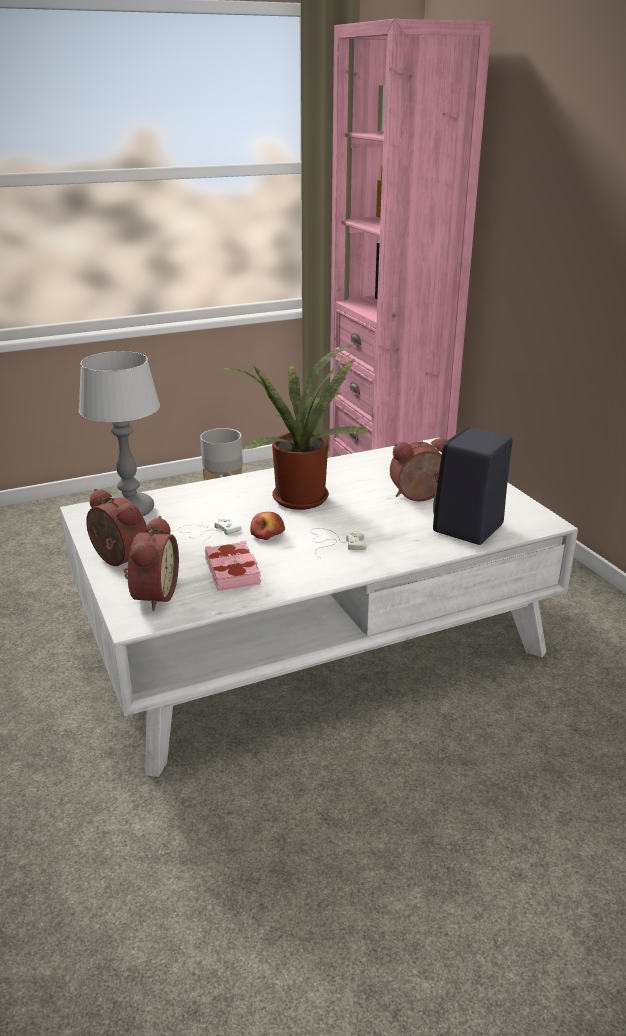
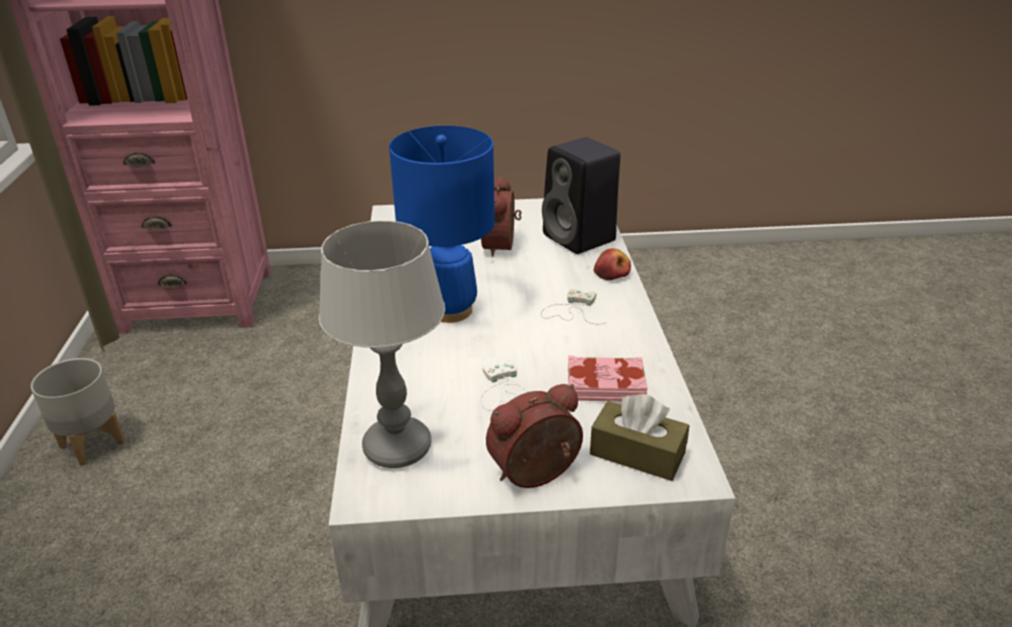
camera: 70 degrees left, 5 degrees up
alarm clock [124,516,179,611] -> brown tissue box [590,394,689,481]
potted plant [218,344,372,510] -> blue table lamp [389,126,495,323]
apple [250,512,285,540] -> apple moved to [593,248,631,280]

